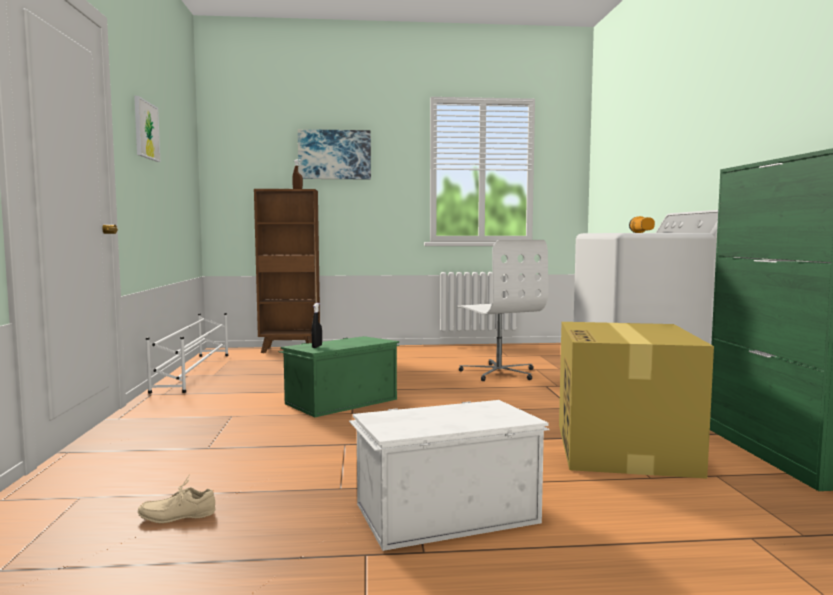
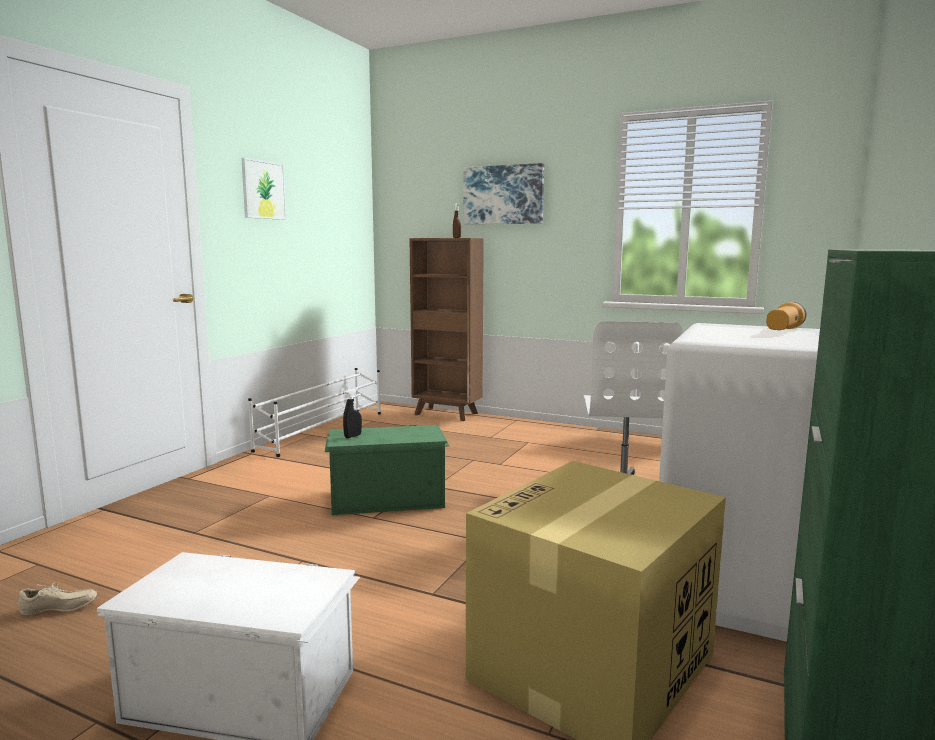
camera: 30 degrees right, 5 degrees up
beige shoe [138,474,215,523] -> beige shoe turned 150 degrees clockwise [18,583,97,615]

